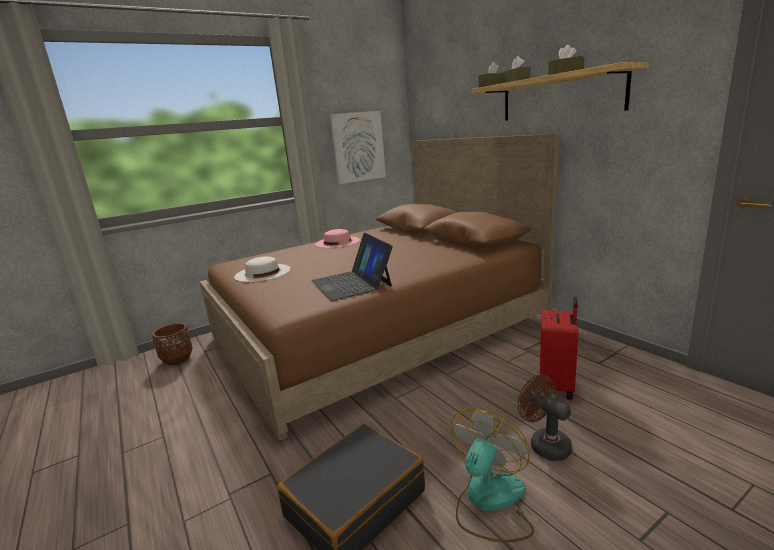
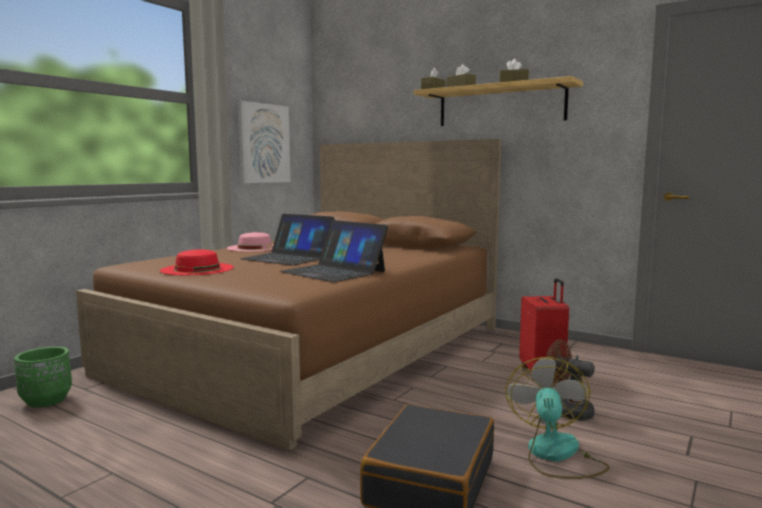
camera: 25 degrees left, 10 degrees down
brown planter [152,323,193,365] -> green planter [14,347,72,408]
white hat [234,257,290,282] -> red hat [160,249,234,275]
none -> laptop [240,214,335,265]

